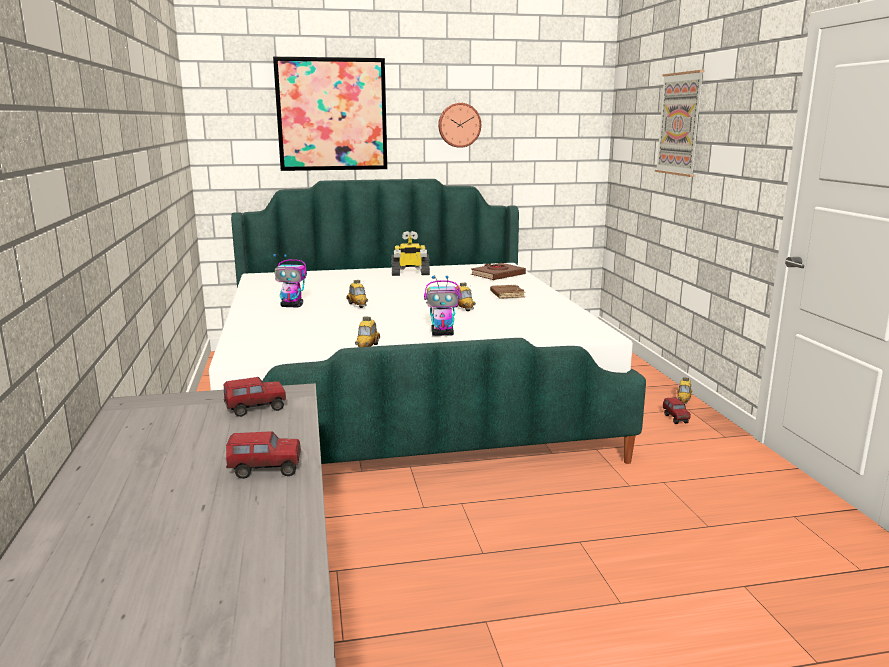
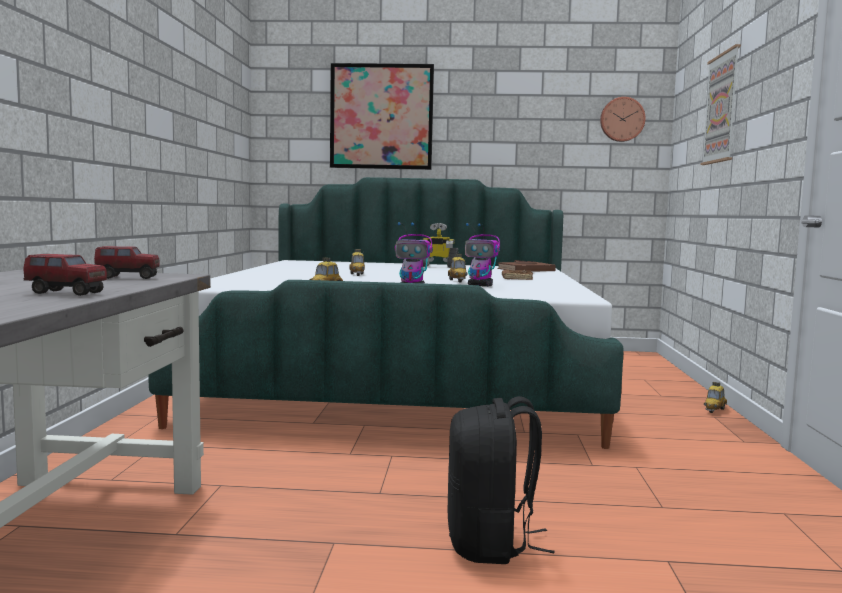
camera: 15 degrees right, 10 degrees down
toy robot [273,254,307,308] -> toy robot moved to [465,223,500,287]
wall clock [438,103,481,148] -> wall clock moved to [600,97,646,142]
toy truck [663,397,691,424] -> none
none -> black backpack [448,396,555,564]

